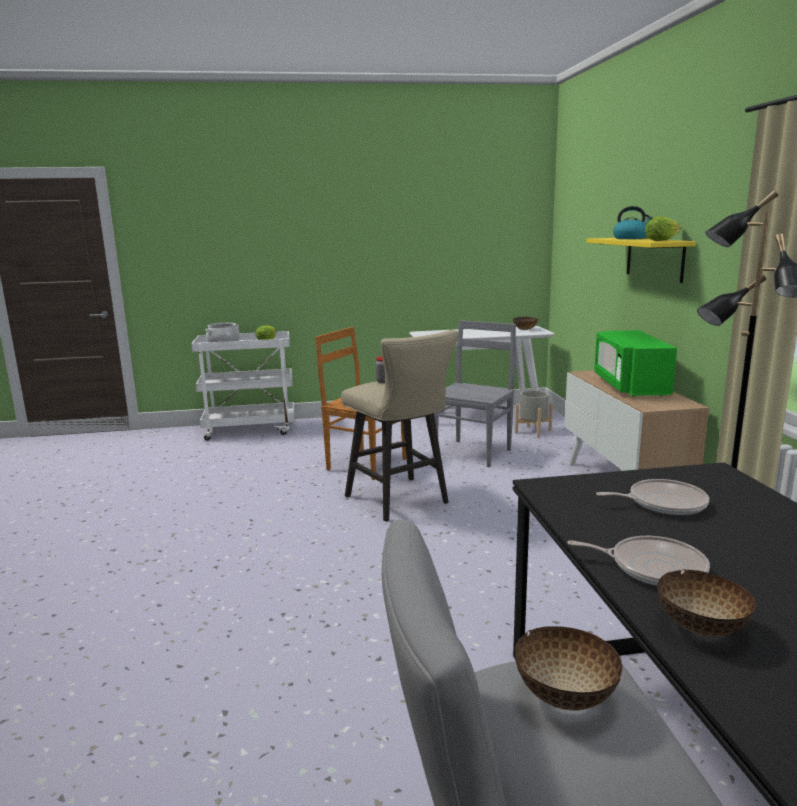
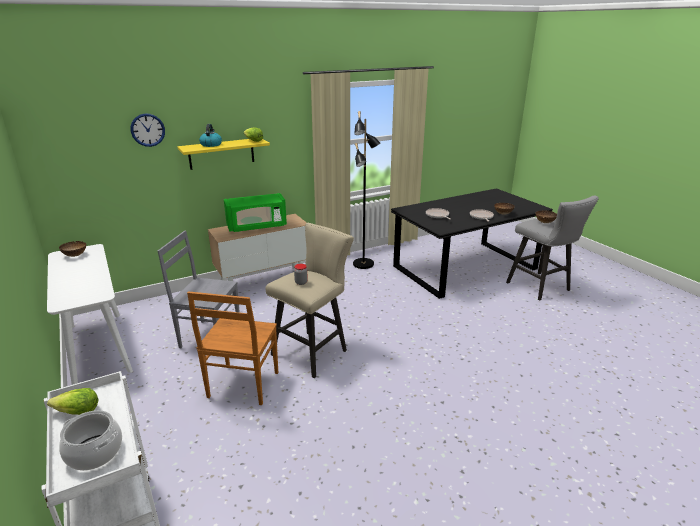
camera: 110 degrees left, 10 degrees up
grey planter [515,390,553,438] -> none
none -> wall clock [130,113,165,147]

